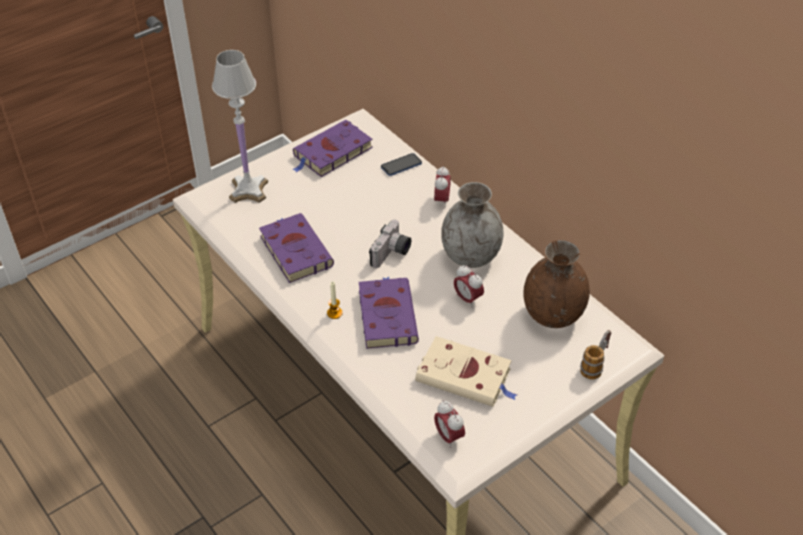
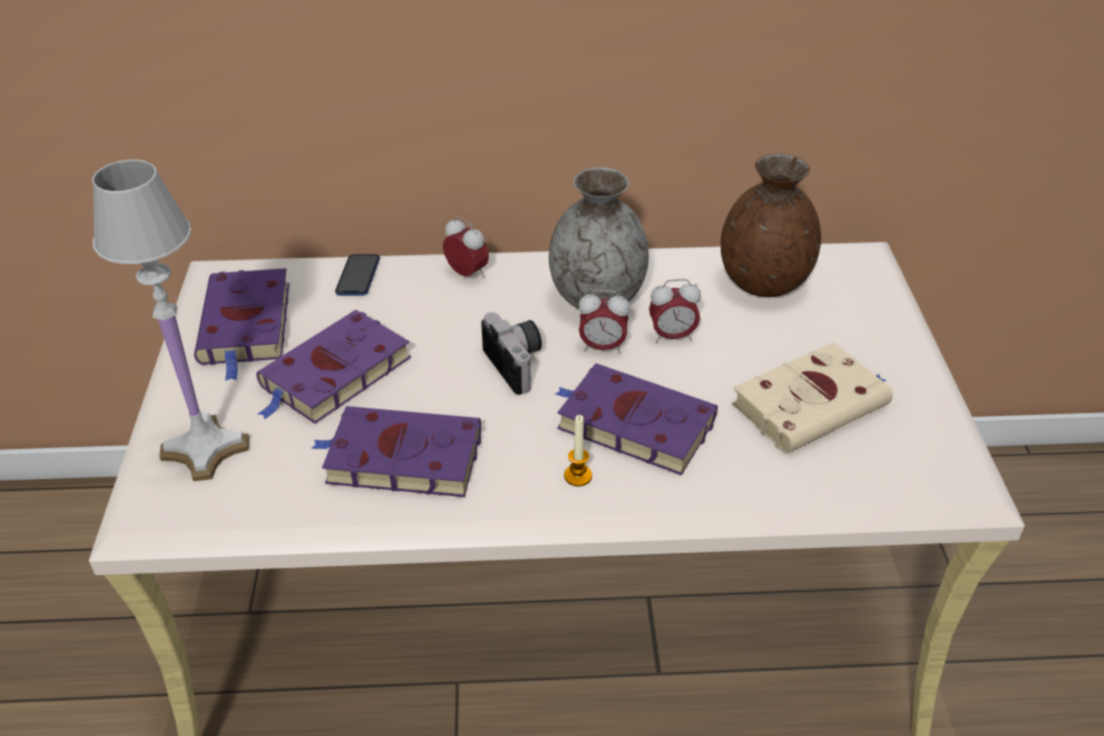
camera: 55 degrees left, 5 degrees down
alarm clock [434,401,465,448] -> alarm clock moved to [579,290,630,354]
mug [580,330,611,380] -> none
none -> purple book [256,310,411,424]

